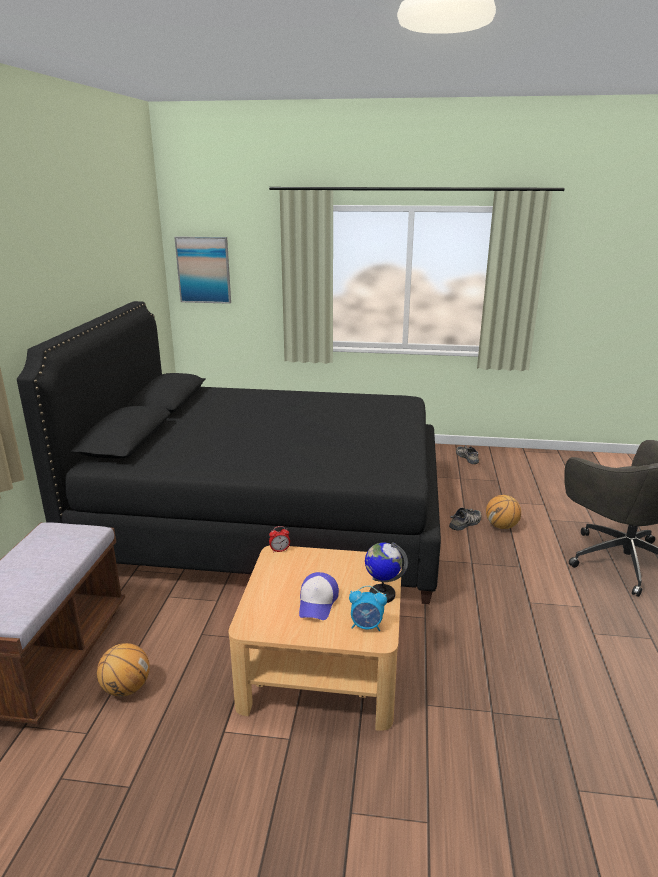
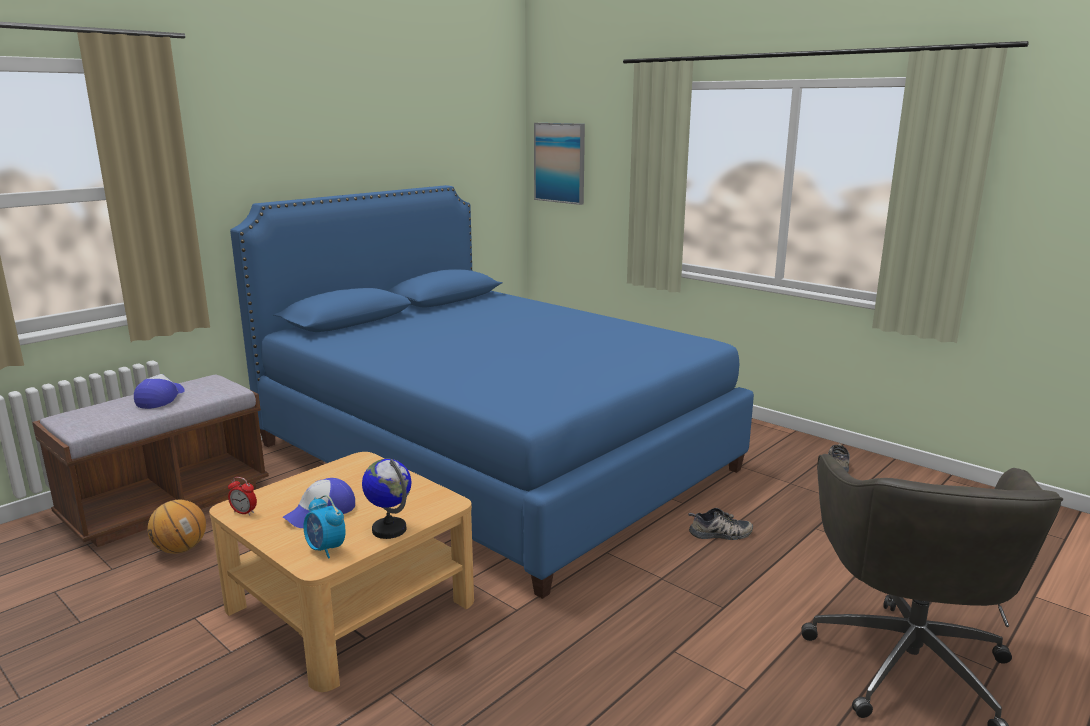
camera: 35 degrees right, 5 degrees down
black bed [17,301,441,604] -> blue bed [230,185,754,599]
alarm clock [269,526,290,553] -> alarm clock moved to [228,477,257,515]
basketball [486,495,521,529] -> none
none -> cap [134,374,185,409]

